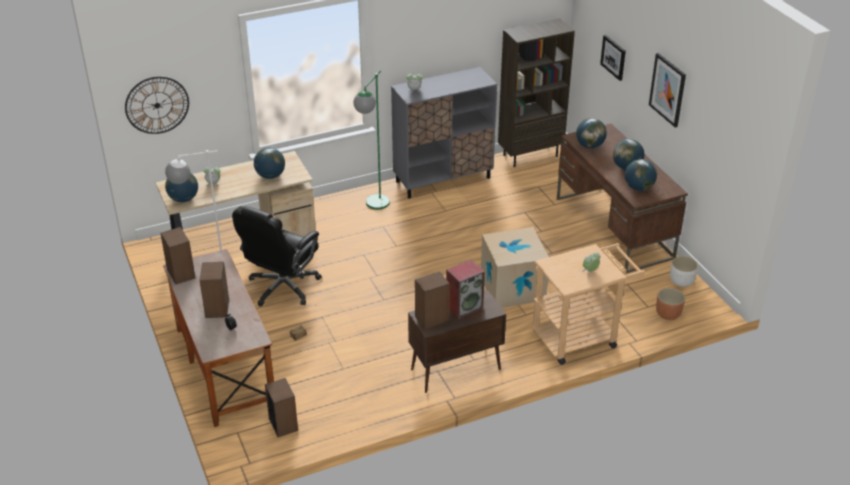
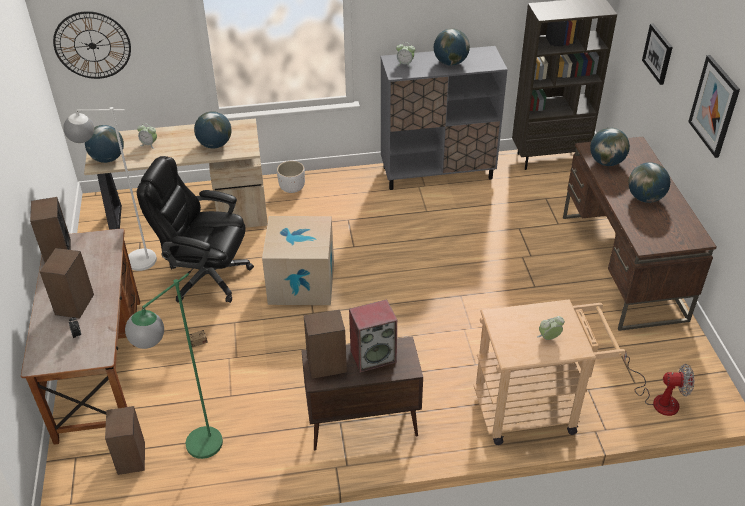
camera: 15 degrees right, 5 degrees up
black office chair [232,206,322,306] -> black office chair turned 60 degrees clockwise [137,156,254,303]
green floor lamp [353,71,390,210] -> green floor lamp moved to [125,273,223,459]
cardboard box [481,227,549,308] -> cardboard box moved to [262,216,334,305]
globe [625,159,657,191] -> globe moved to [434,29,470,66]
brown planter [656,288,685,320] -> fan [624,351,694,416]
white planter [670,256,698,287] -> white planter moved to [277,161,305,193]

